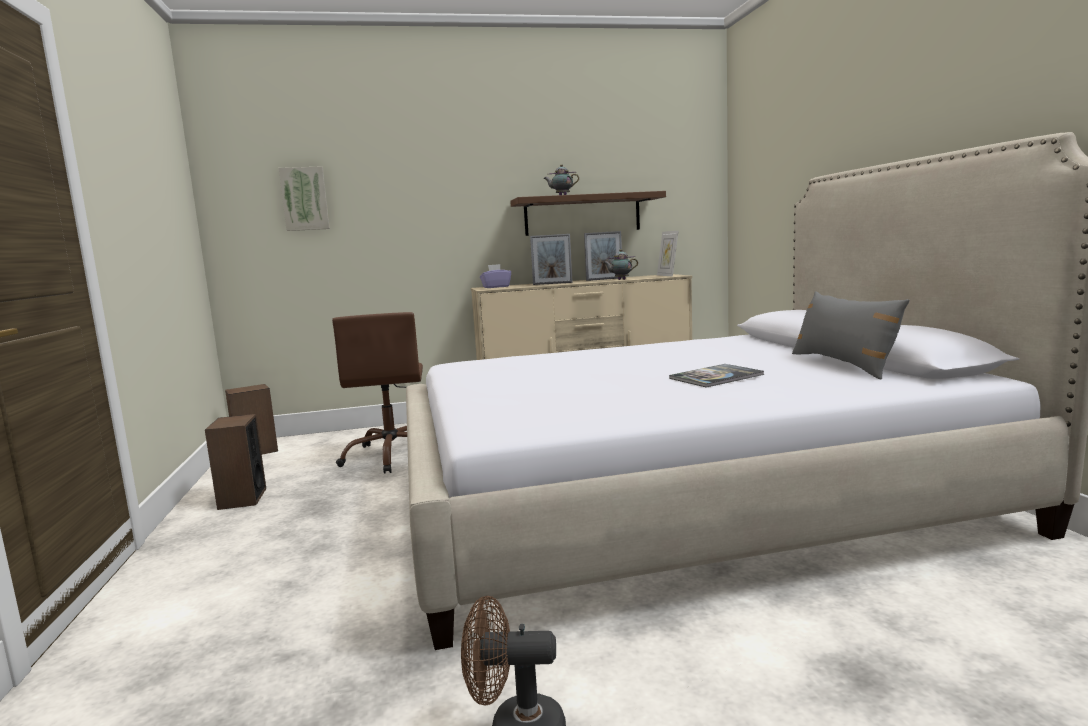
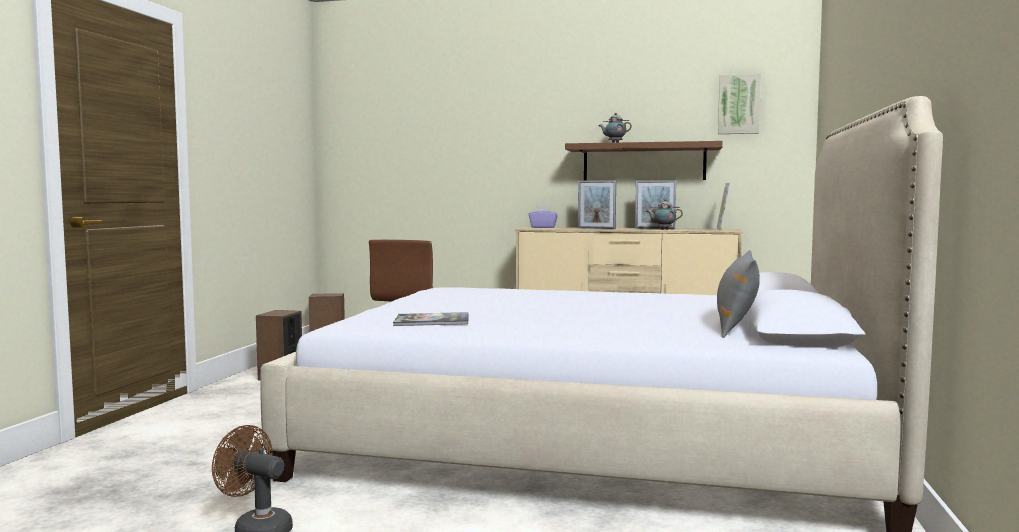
camera: 25 degrees right, 5 degrees down
picture [279,166,330,231] -> picture moved to [718,74,761,134]
book [669,364,764,388] -> book moved to [393,312,469,326]

